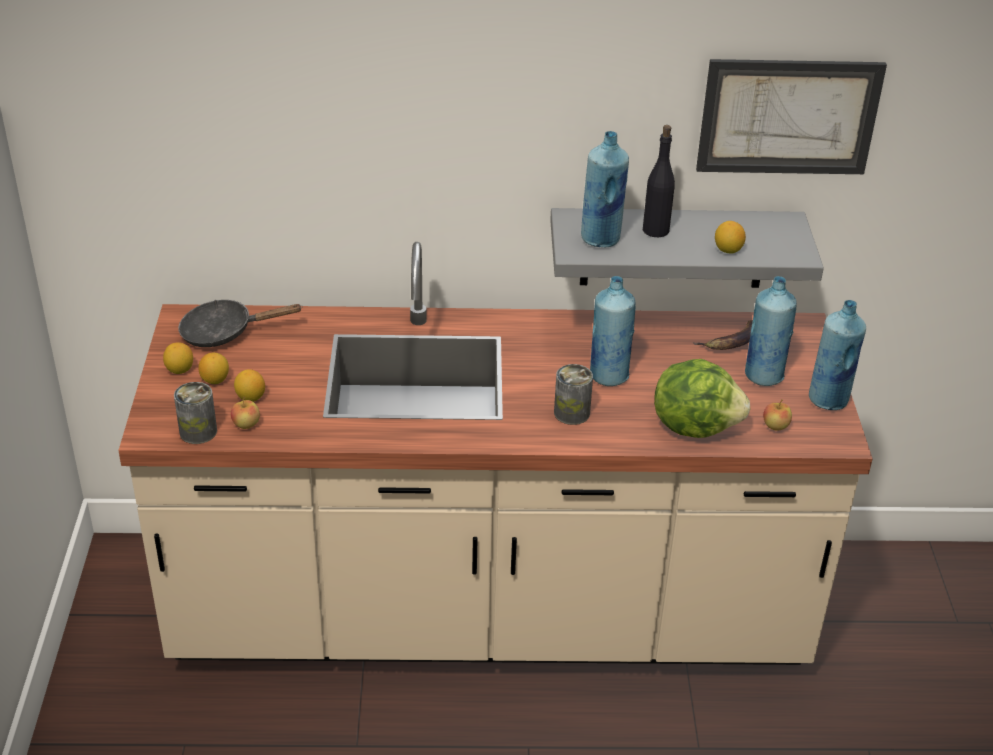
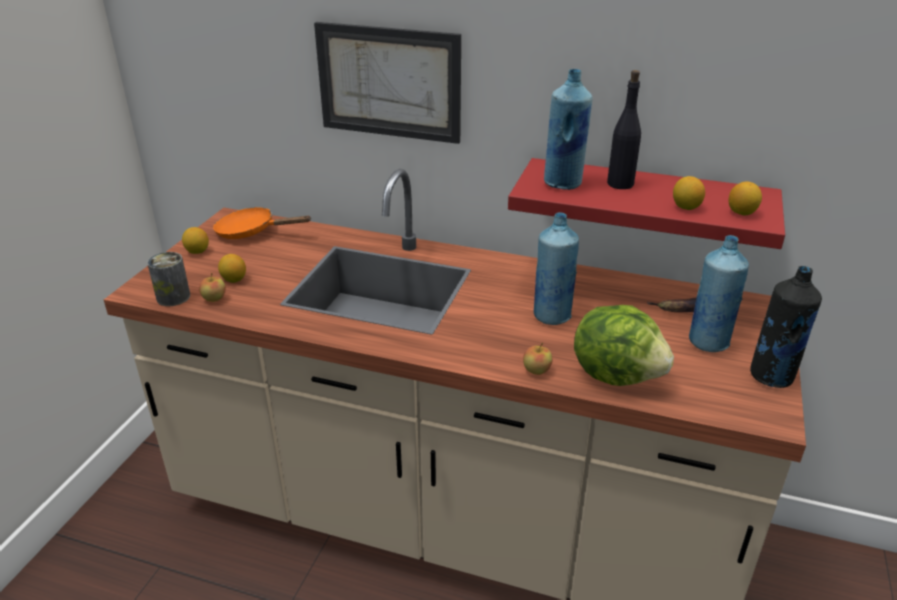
camera: 20 degrees right, 5 degrees down
black frying pan [178,300,303,347] -> orange frying pan [213,207,312,239]
lemon [198,352,229,384] -> lemon moved to [728,182,762,215]
grey shelf [550,208,824,288] -> red shelf [508,158,785,249]
can [554,364,593,425] -> none
picture [696,59,887,174] -> picture moved to [314,22,461,144]
apple [763,400,792,430] -> apple moved to [523,343,552,375]
blue bottle [809,300,866,410] -> black bottle [750,266,822,388]

